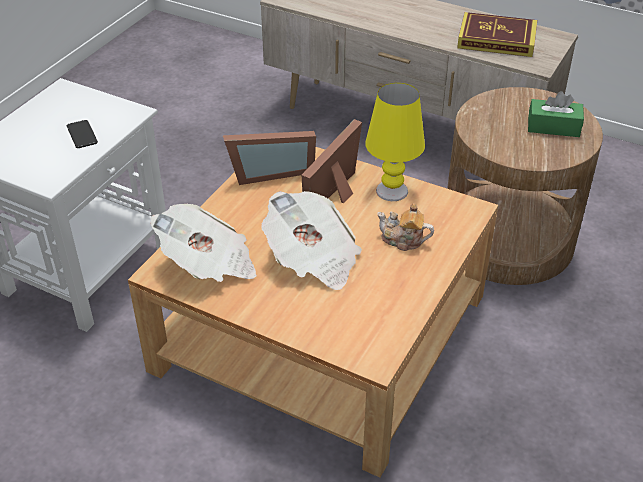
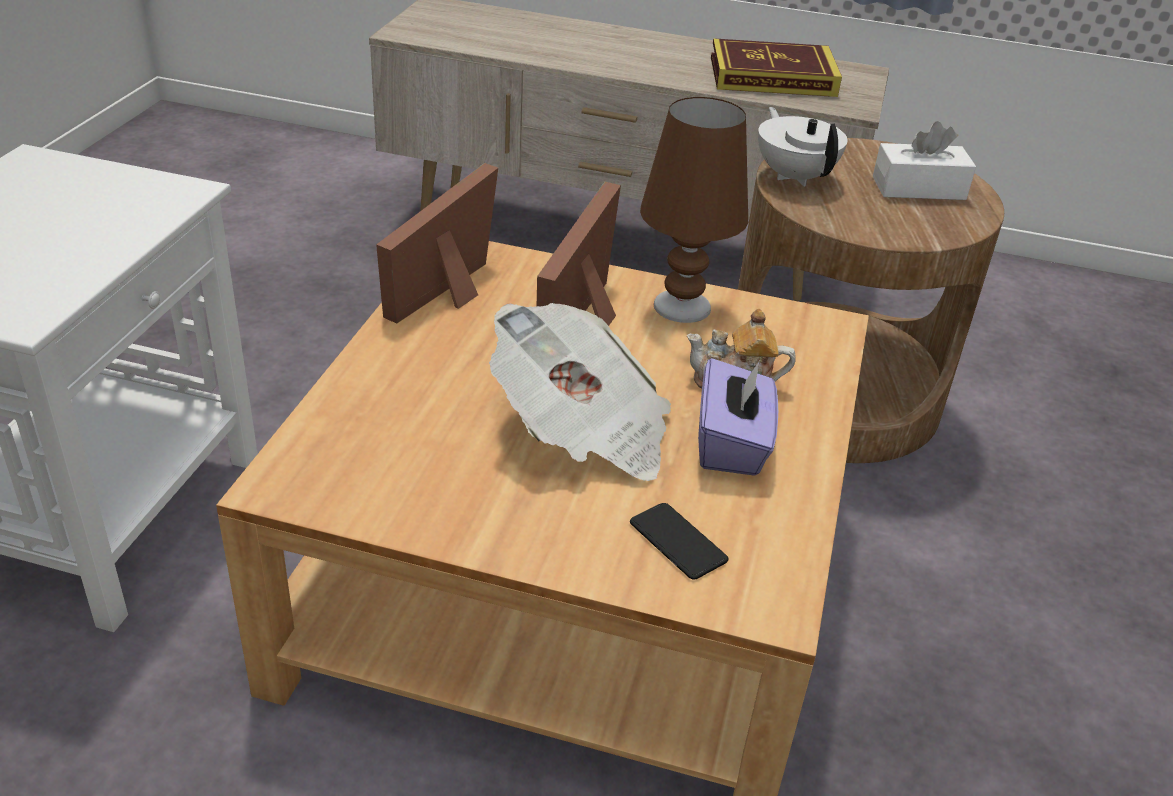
camera: 15 degrees left, 5 degrees down
phone [67,120,98,148] -> phone moved to [630,503,729,579]
newspaper [150,204,257,282] -> none
picture frame [223,131,316,185] -> picture frame turned 150 degrees clockwise [376,163,498,323]
yellow table lamp [366,83,425,201] -> brown table lamp [640,97,748,323]
green tissue box [528,91,584,137] -> white tissue box [873,121,976,200]
none -> purple tissue box [698,358,778,476]
none -> white teapot [758,107,848,187]

